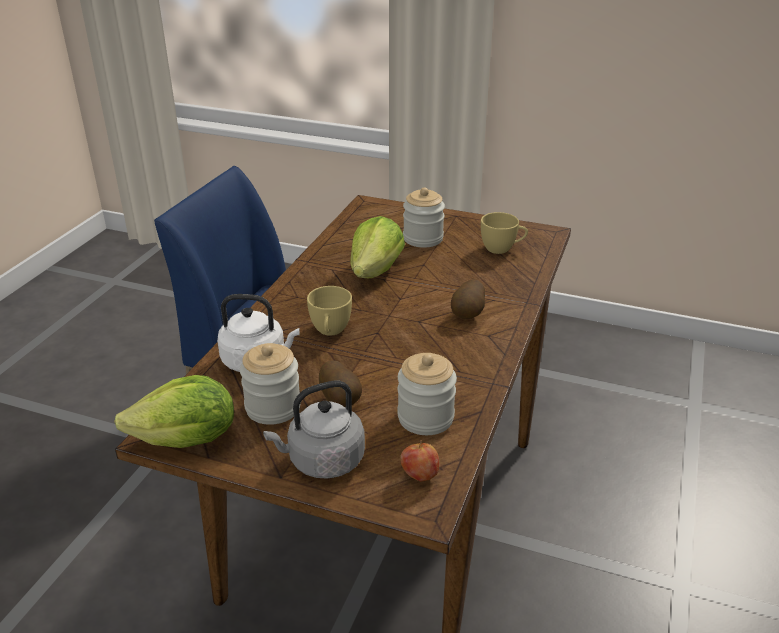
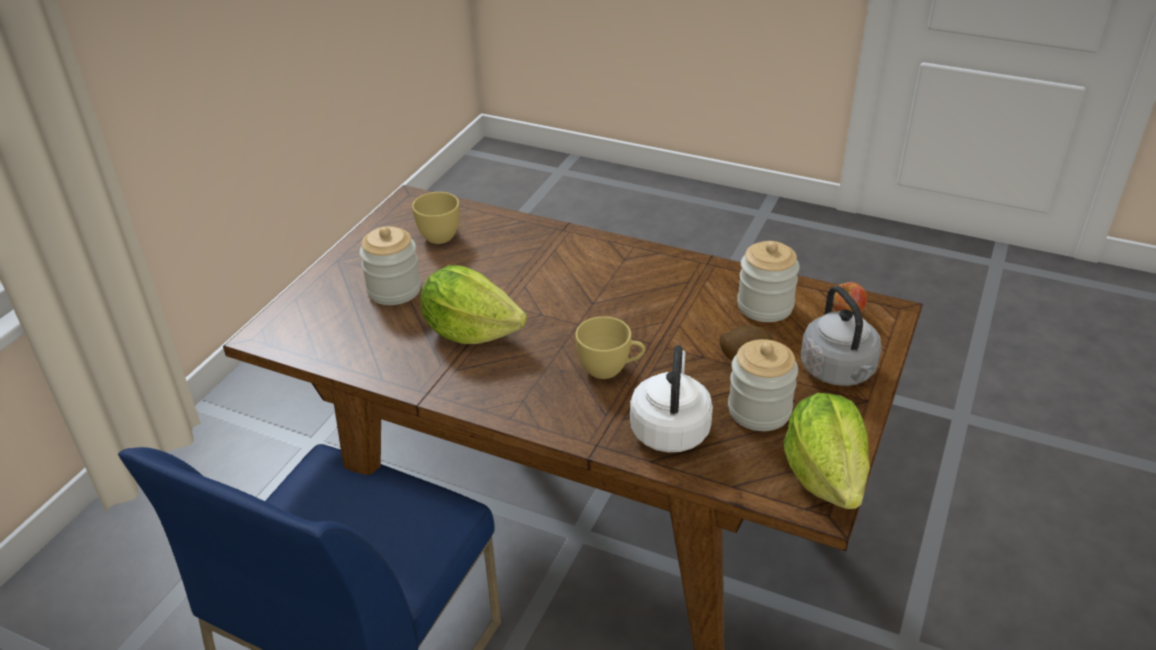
camera: 85 degrees left, 5 degrees up
potato [451,279,485,319] -> none

